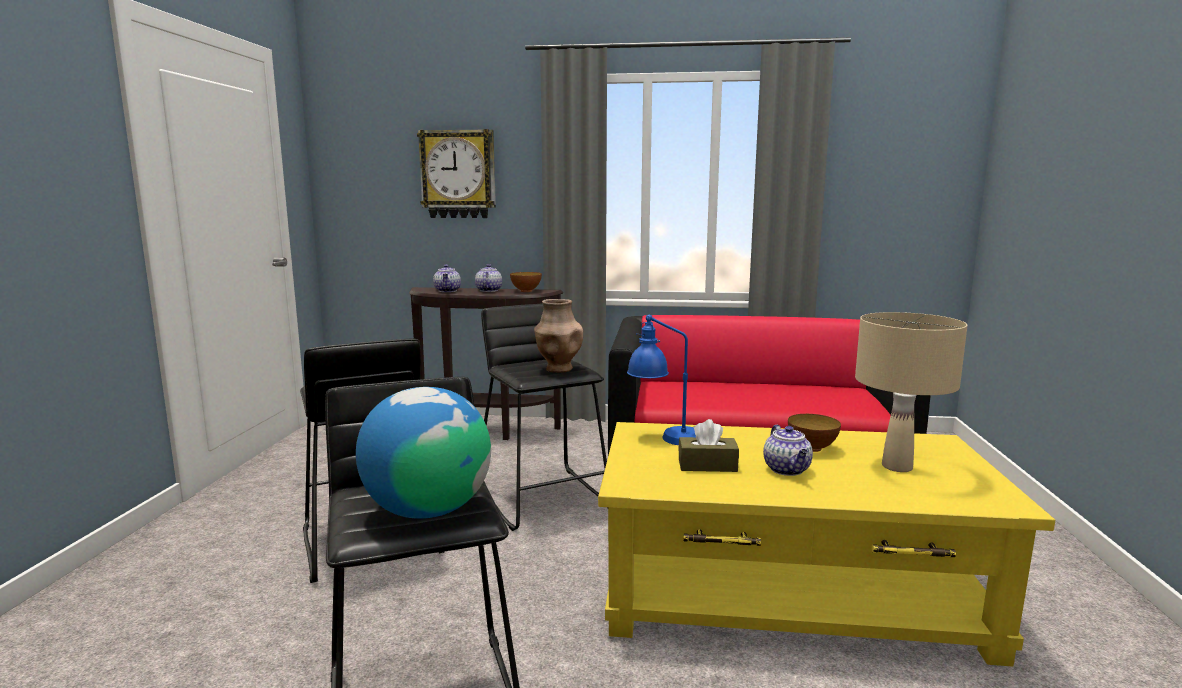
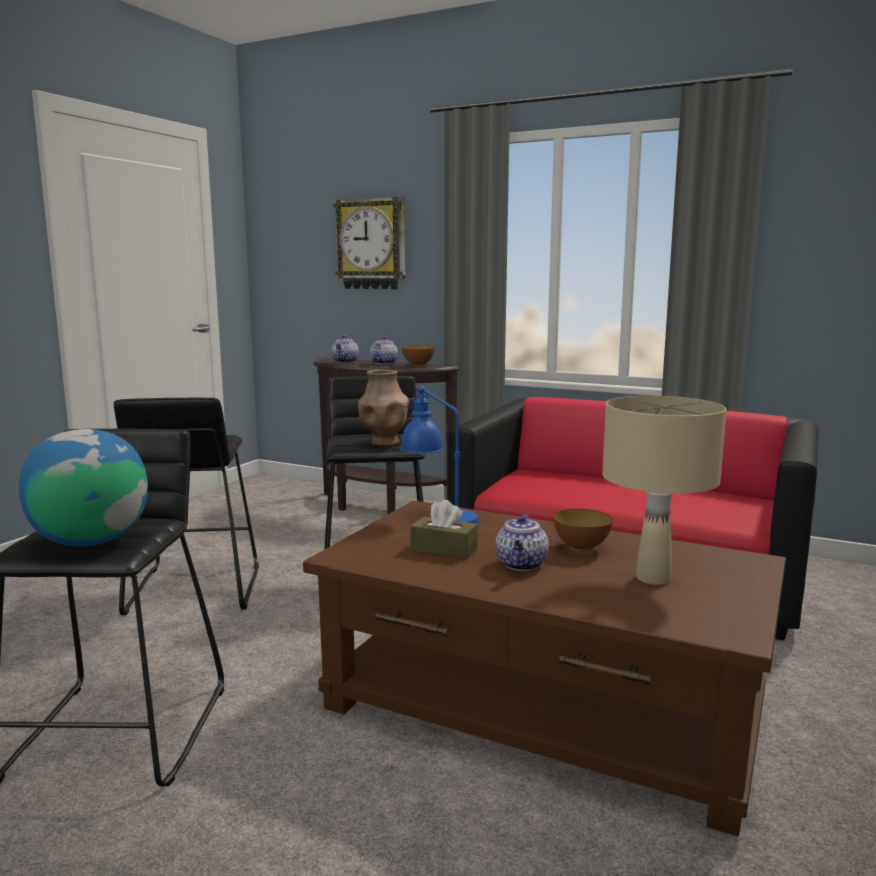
camera: 20 degrees right, 0 degrees up
yellow coffee table [598,422,1055,667] -> brown coffee table [303,500,786,837]

